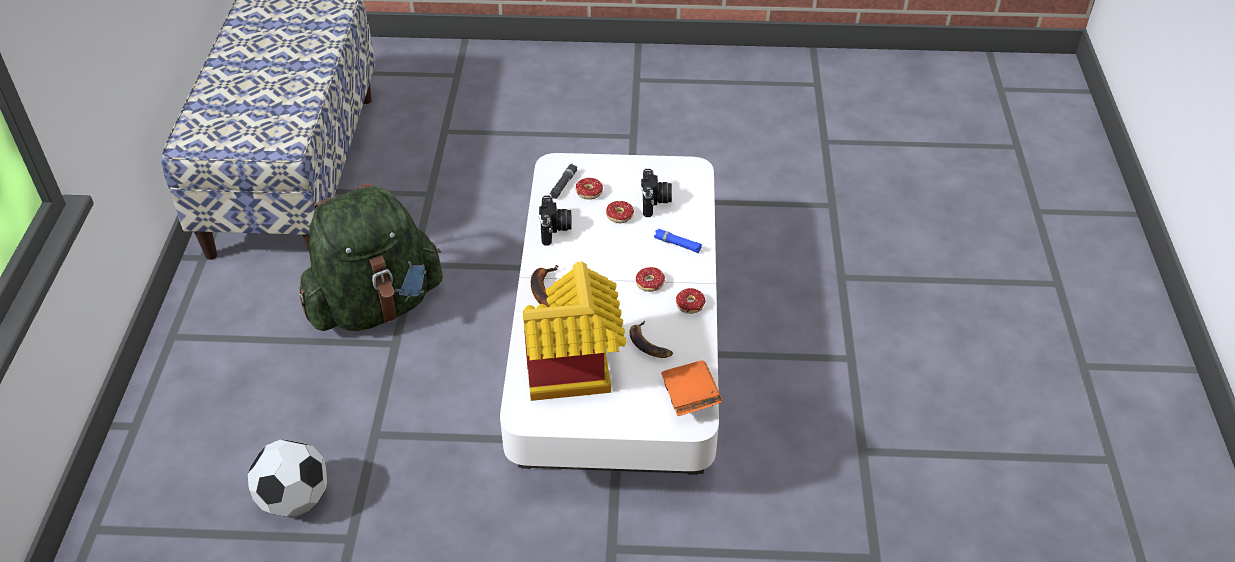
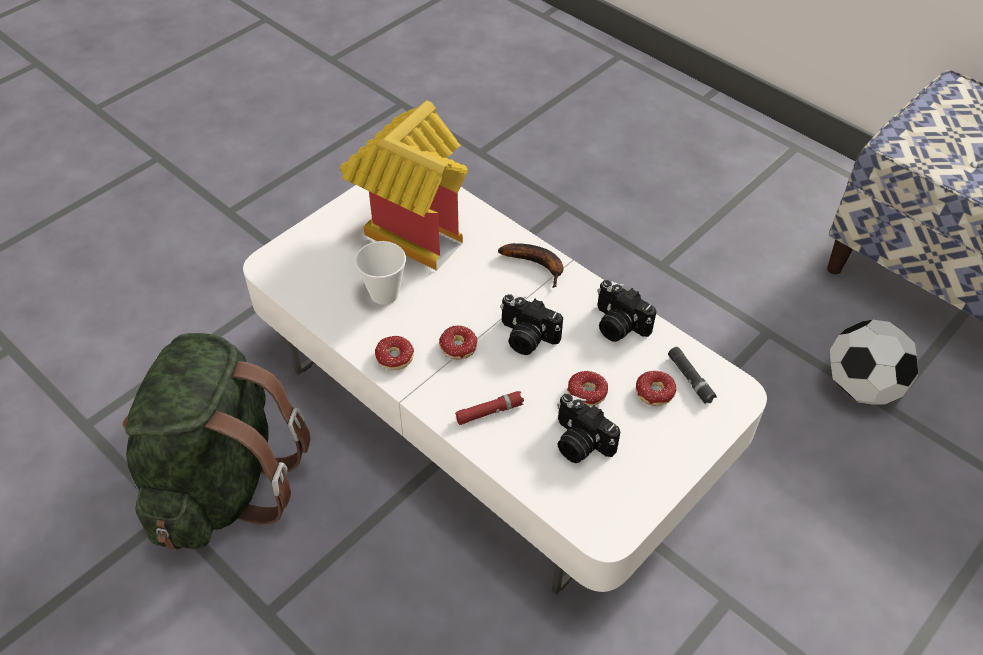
camera: 130 degrees right, 5 degrees up
football [248,439,327,517] -> football moved to [830,320,918,405]
green backpack [300,183,443,331] -> green backpack moved to [122,333,311,550]
banana [629,320,673,358] -> cup [355,241,406,305]
blue flashlight [654,229,702,253] -> red flashlight [455,391,524,425]
orange book [661,360,722,416] -> none
none -> camera [500,294,563,355]

